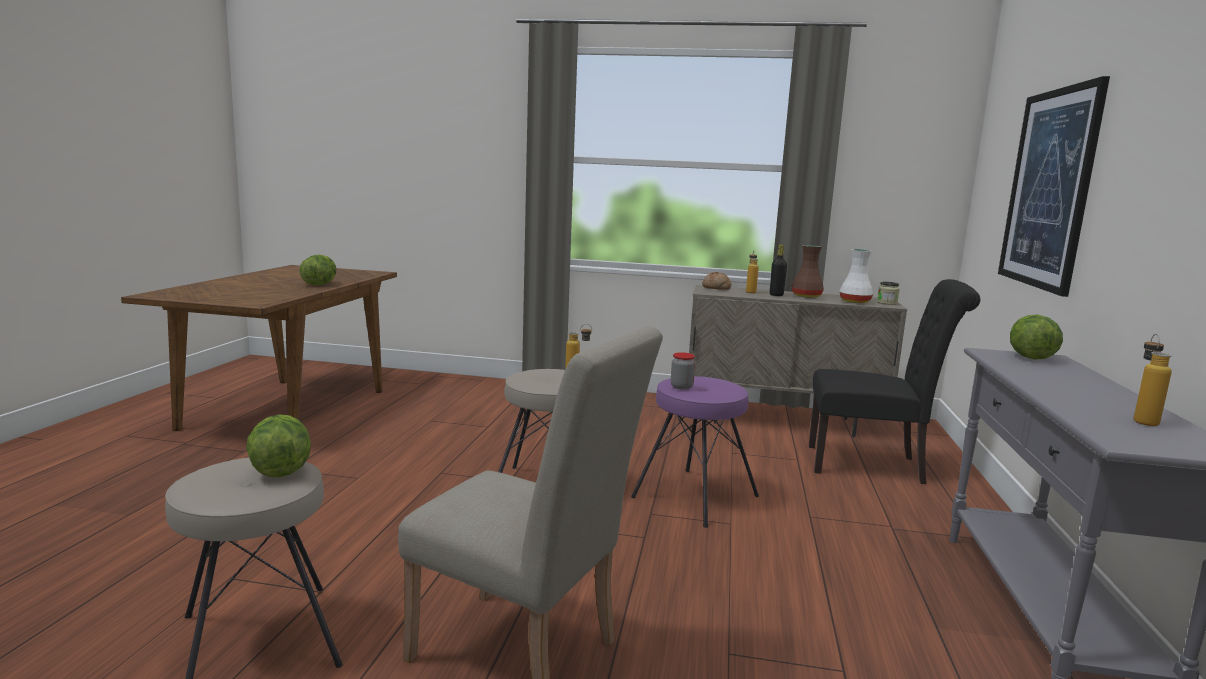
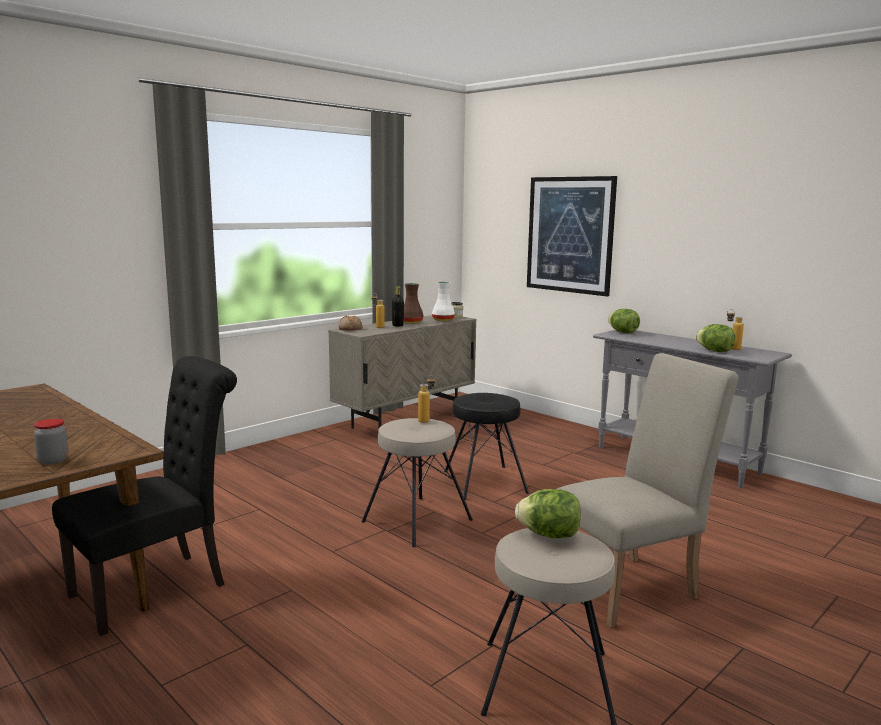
camera: 55 degrees left, 0 degrees up
lettuce [299,255,337,286] -> lettuce moved to [696,324,735,352]
purple stool [631,376,759,528] -> black stool [444,393,529,500]
jar [671,352,695,390] -> jar moved to [34,419,68,465]
black chair [809,279,980,484] -> black chair moved to [52,356,237,636]

